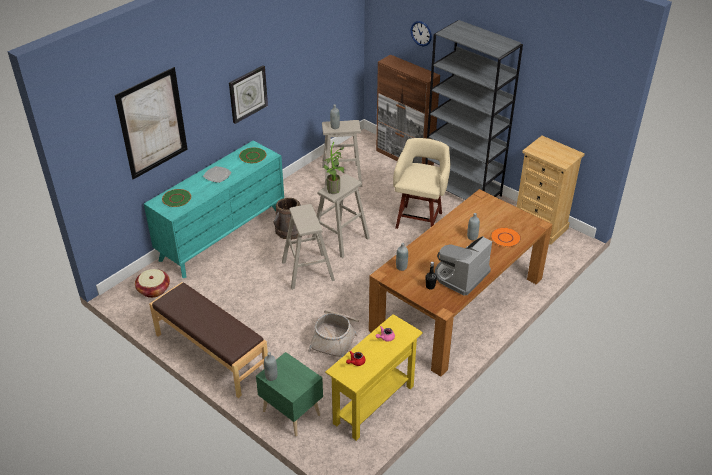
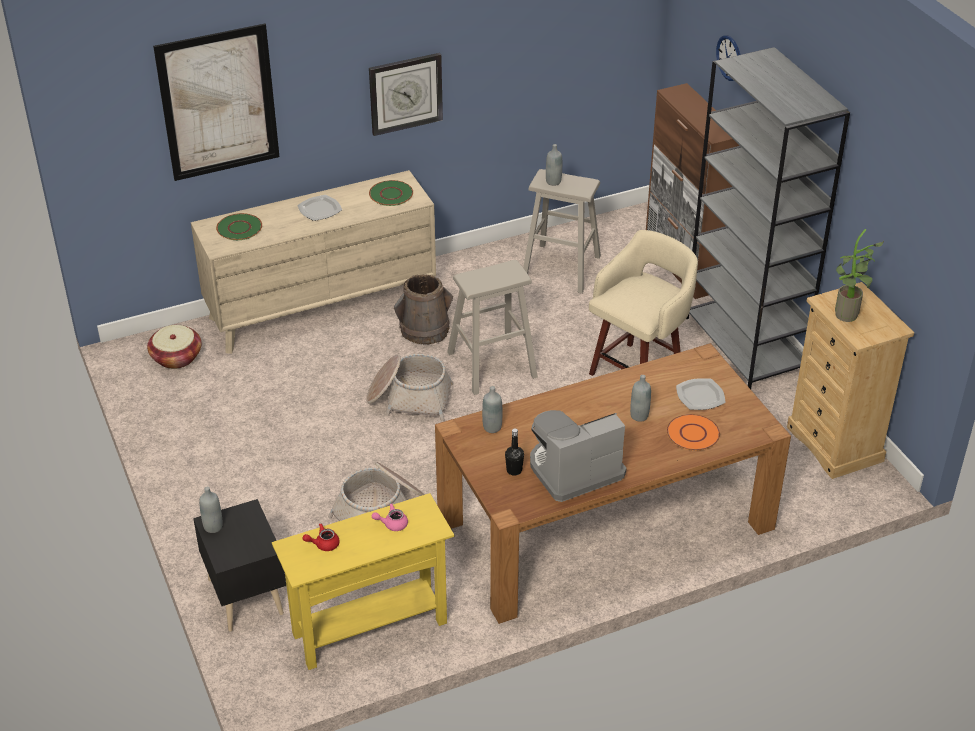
camera: 25 degrees right, 0 degrees up
turquoise dresser [144,141,284,278] -> beige dresser [191,170,436,354]
brown bench [149,282,268,398] -> none
green nightstand [256,352,323,436] -> black nightstand [193,499,286,632]
beige stool [282,204,335,289] -> basket [366,354,454,421]
potted plant [323,142,344,194] -> potted plant moved to [835,229,884,322]
none -> plate [676,378,726,410]

